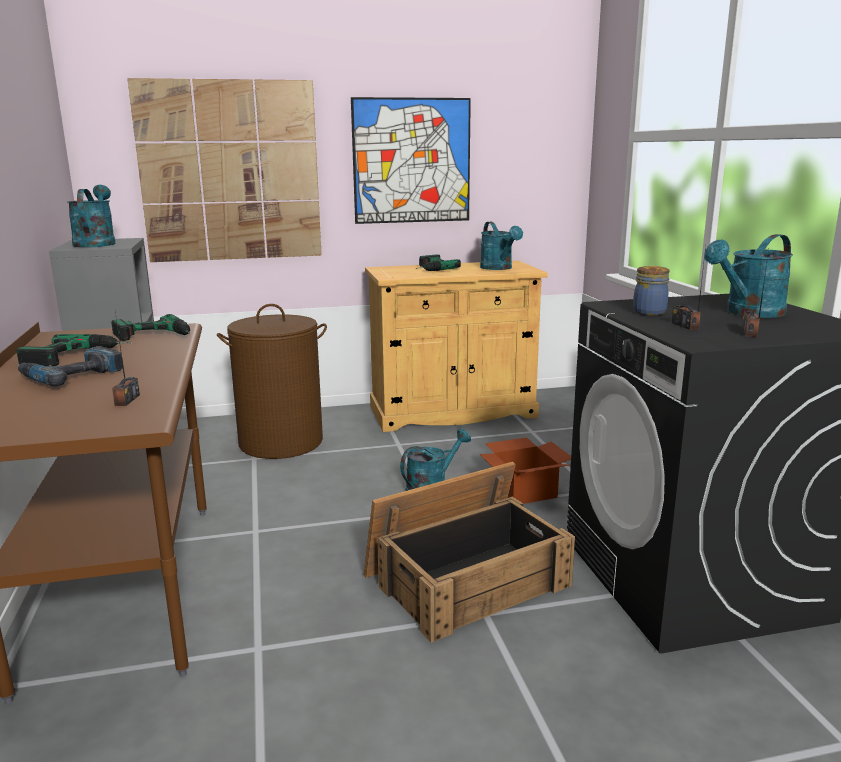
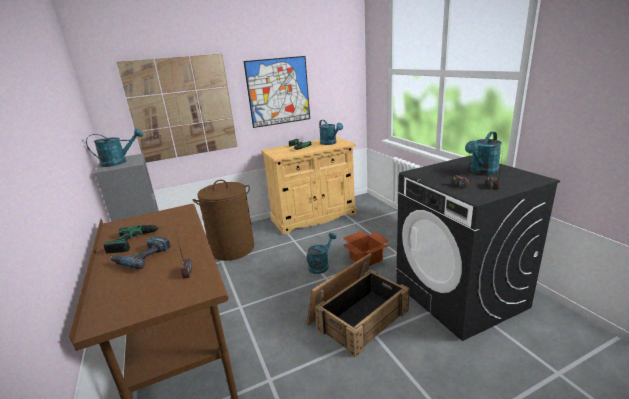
camera: 10 degrees left, 5 degrees up
turquoise watering can [67,185,116,248] -> turquoise watering can turned 90 degrees clockwise [86,128,143,167]
power drill [111,314,191,341] -> none
jar [633,266,670,315] -> none

